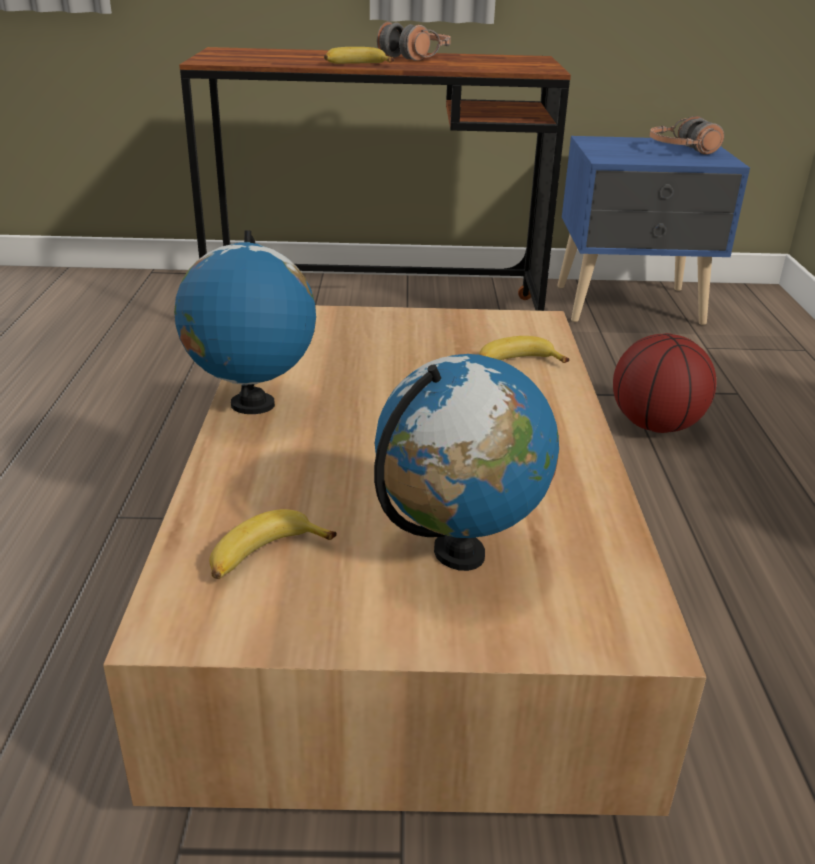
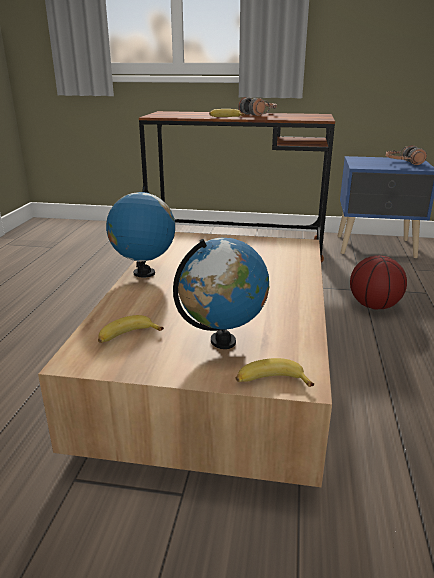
camera: 10 degrees right, 5 degrees down
banana [479,336,570,363] -> banana moved to [236,358,314,387]

